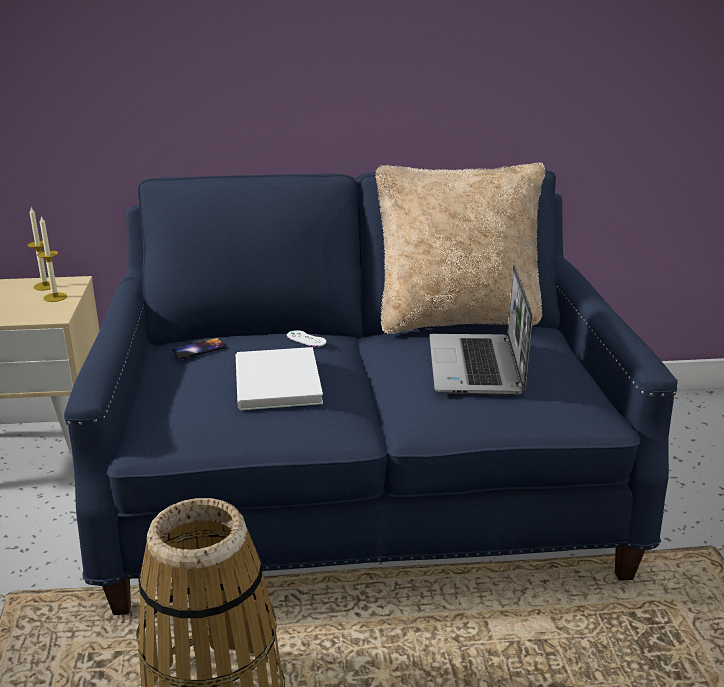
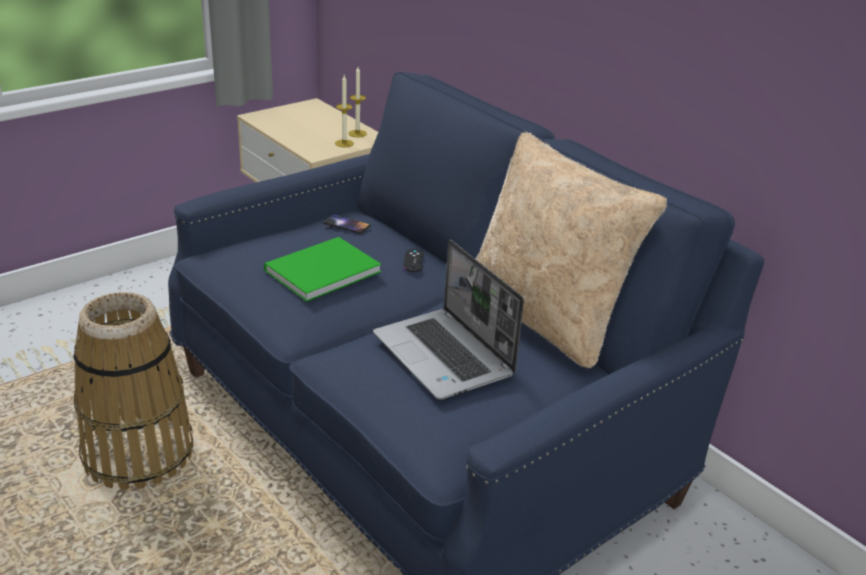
camera: 55 degrees right, 5 degrees up
white book [236,347,323,410] -> green book [264,237,381,302]
white game controller [287,330,326,347] -> black game controller [403,249,424,272]
laptop [429,265,532,395] -> laptop turned 90 degrees counterclockwise [373,240,524,400]

